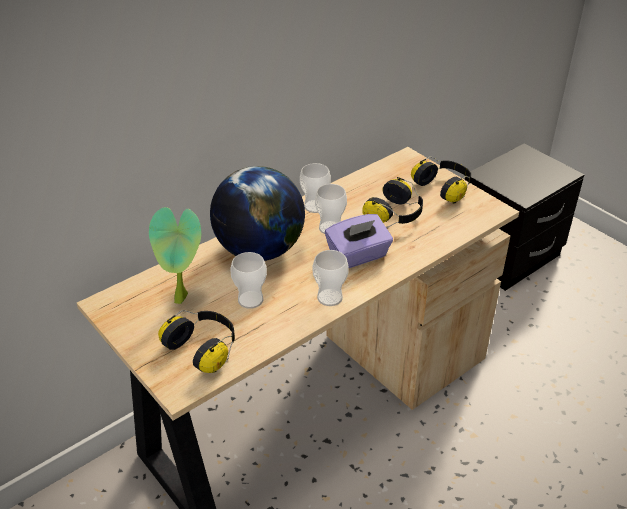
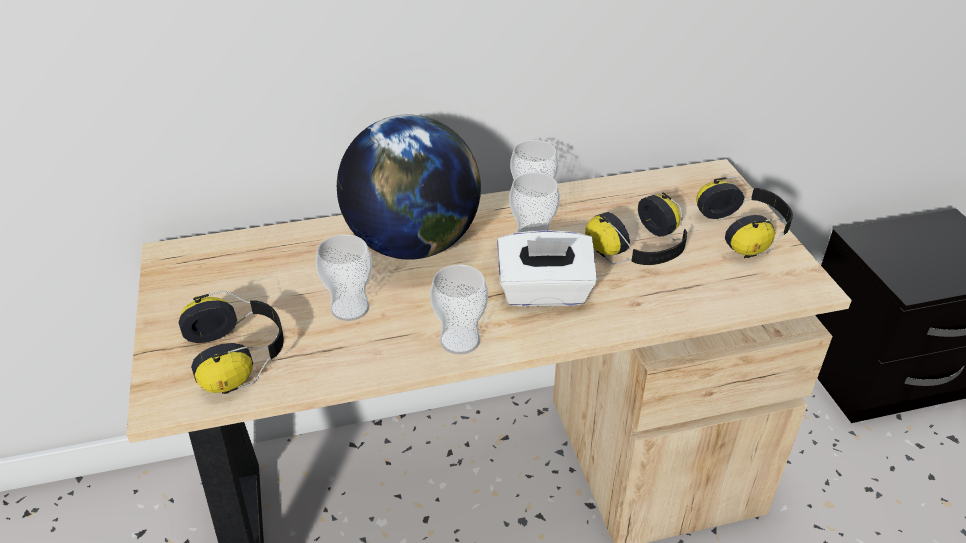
camera: 25 degrees right, 0 degrees up
potted plant [149,207,201,304] -> none
purple tissue box [325,214,393,268] -> white tissue box [497,230,597,307]

